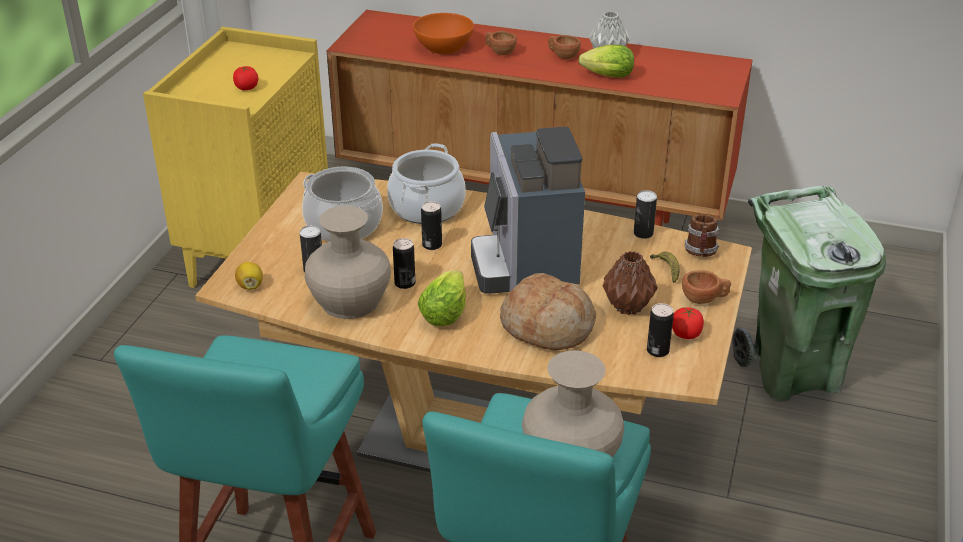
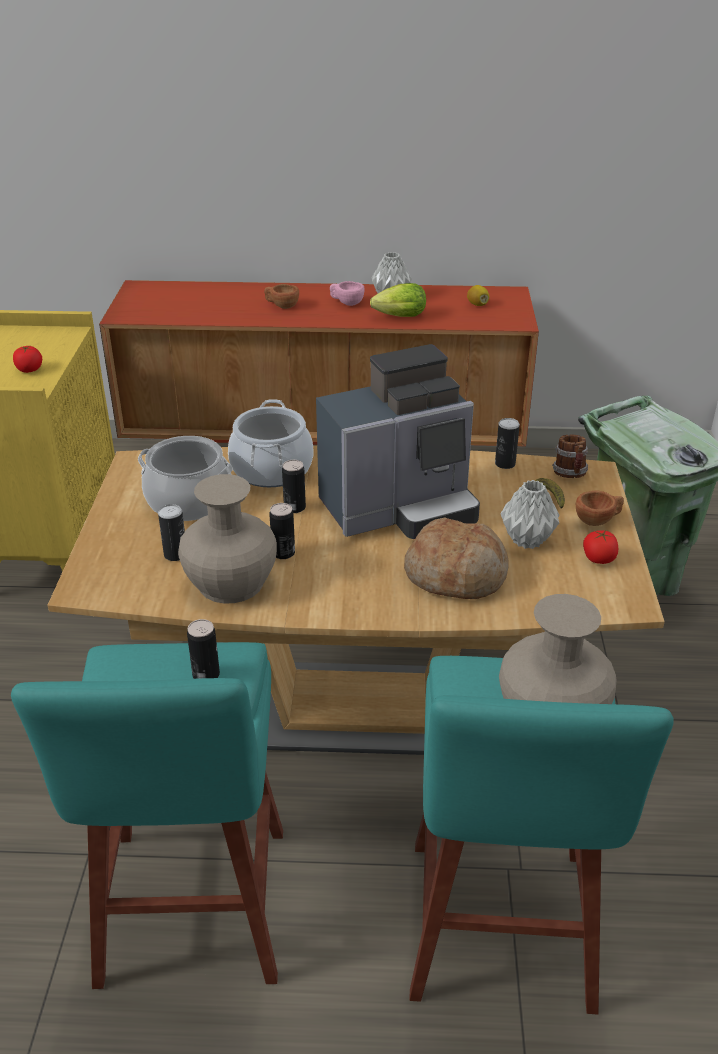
camera: 15 degrees left, 0 degrees up
lemon [235,262,263,290] -> lemon moved to [467,285,489,306]
orange bowl [413,13,474,54] -> none
lettuce [418,270,466,326] -> none
coffee machine [471,127,585,294] -> coffee machine turned 90 degrees counterclockwise [316,344,480,539]
brown cup [548,35,581,59] -> pink cup [330,281,365,306]
brown vase [603,251,658,315] -> grey vase [501,480,559,549]
can [647,303,674,357] -> can moved to [187,619,220,679]

